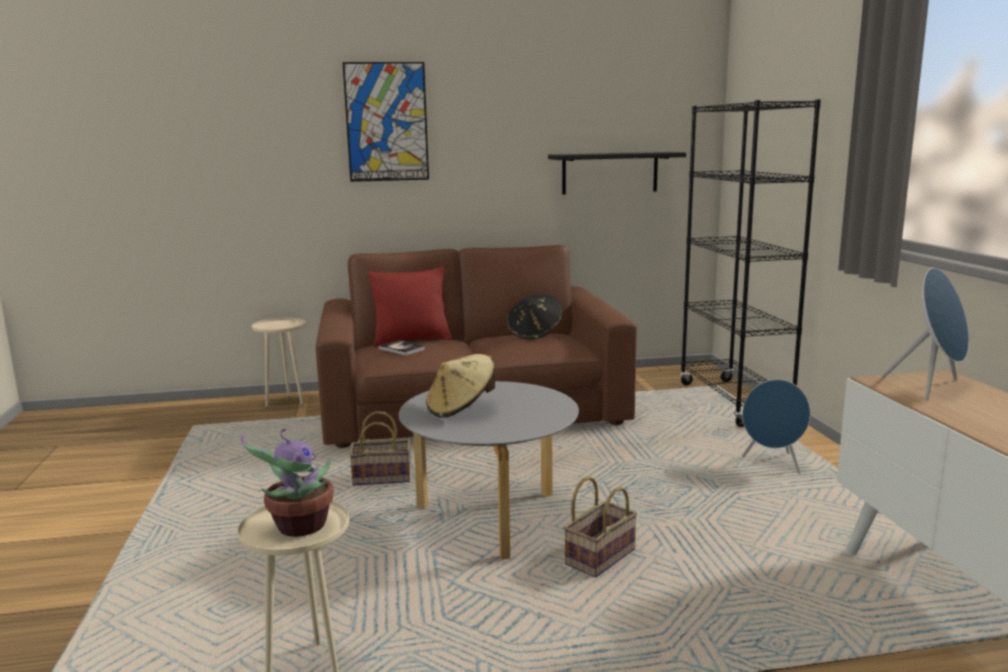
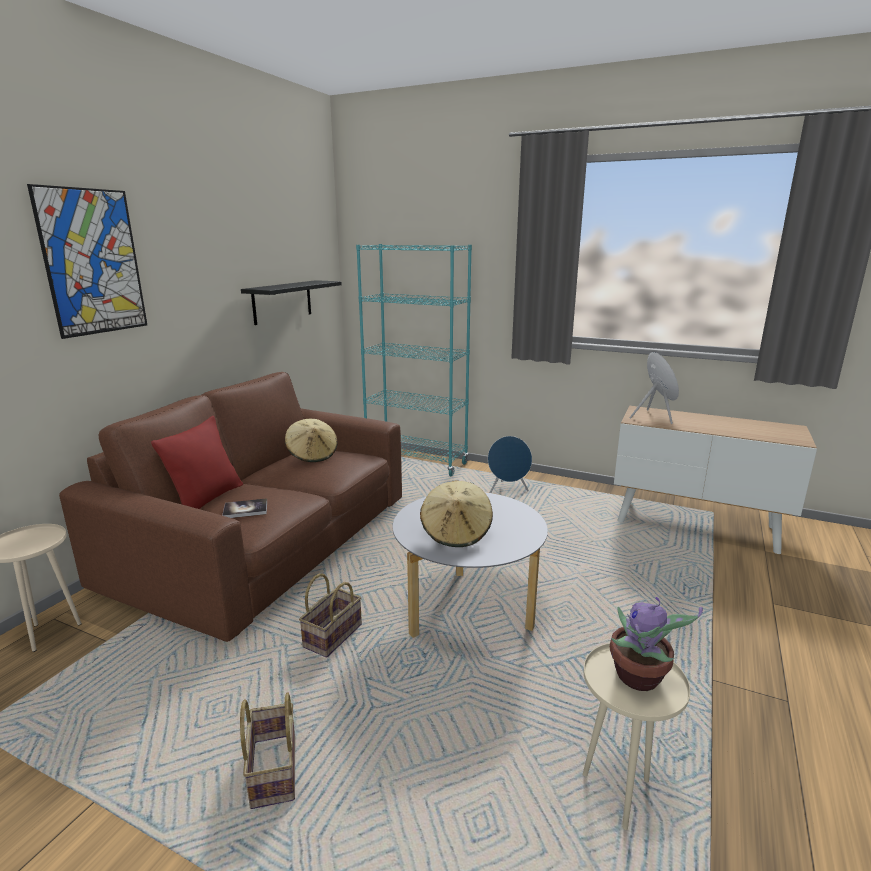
camera: 55 degrees left, 5 degrees up
black hat [507,294,562,339] -> beige hat [285,419,338,462]
basket [564,476,637,577] -> basket moved to [240,692,295,809]
black bookcase [680,99,821,427] -> turquoise bookcase [356,244,472,476]

